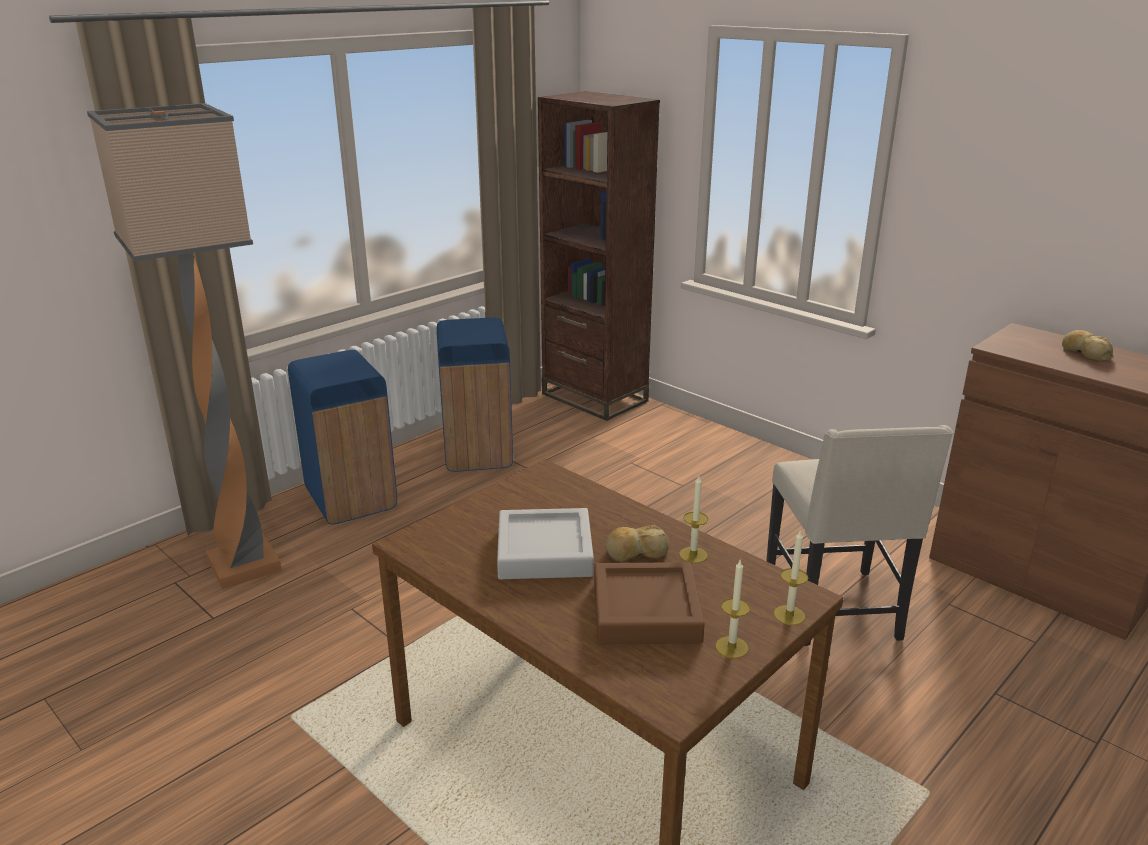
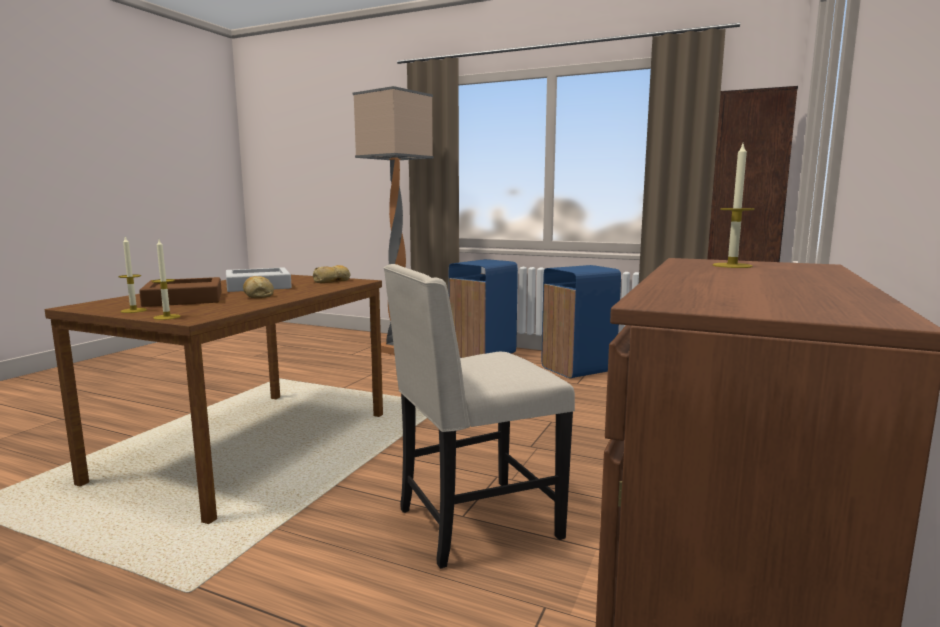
camera: 70 degrees right, 15 degrees down
candle [679,476,708,563] -> candle moved to [713,144,755,268]
bread [1062,330,1113,362] -> bread moved to [313,265,351,283]

